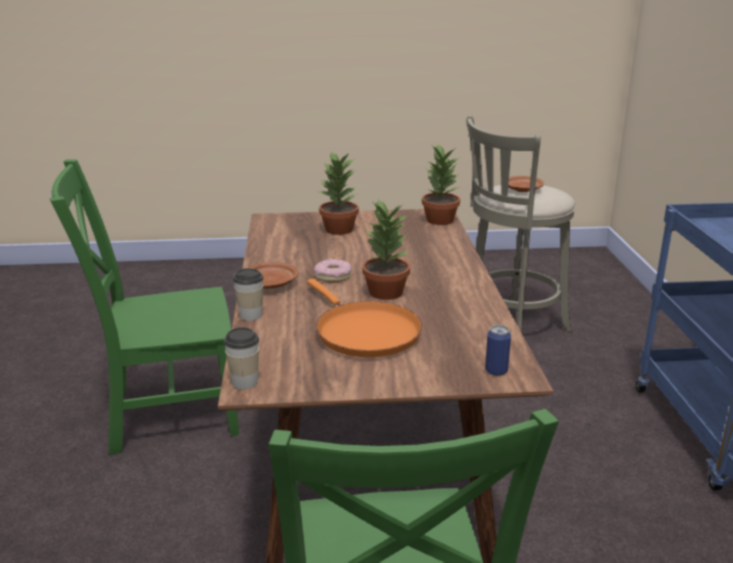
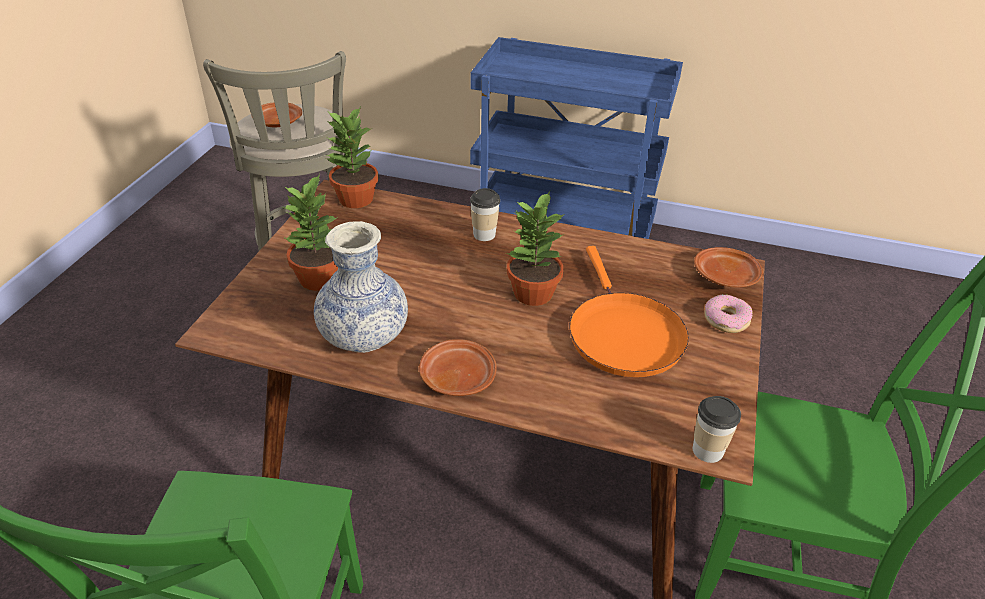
camera: 70 degrees left, 15 degrees up
cup [233,268,263,321] -> cup moved to [470,188,500,241]
orange frying pan [307,279,422,357] -> orange frying pan turned 90 degrees clockwise [569,246,689,377]
donut [314,259,352,282] -> donut moved to [704,294,753,333]
can [485,325,511,376] -> brown plate [694,247,763,288]
none -> vase [314,221,408,353]

